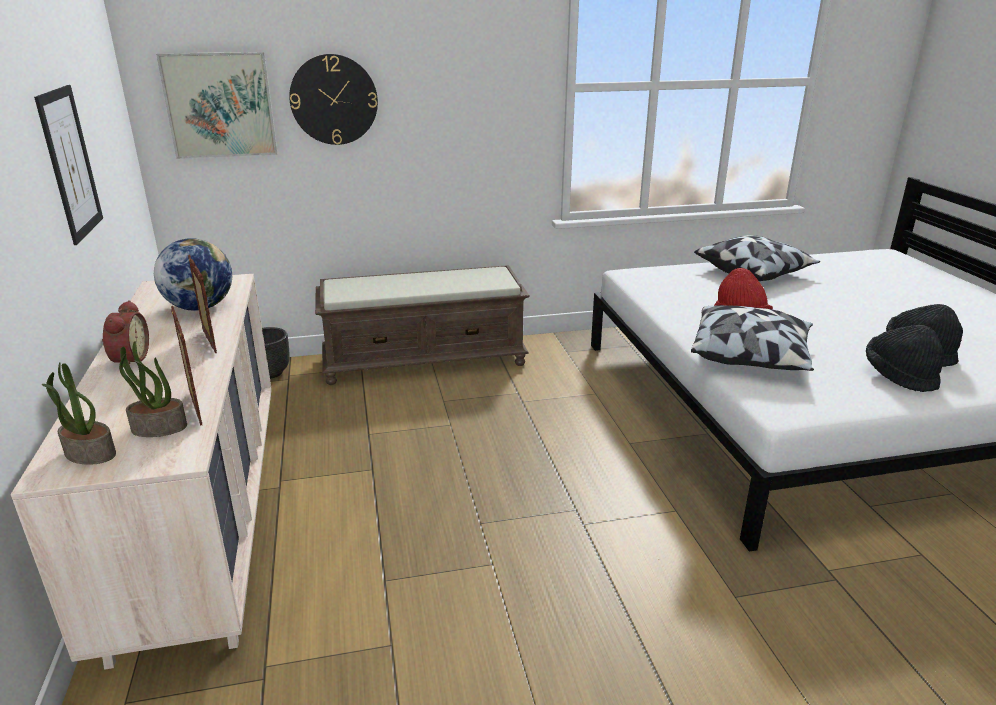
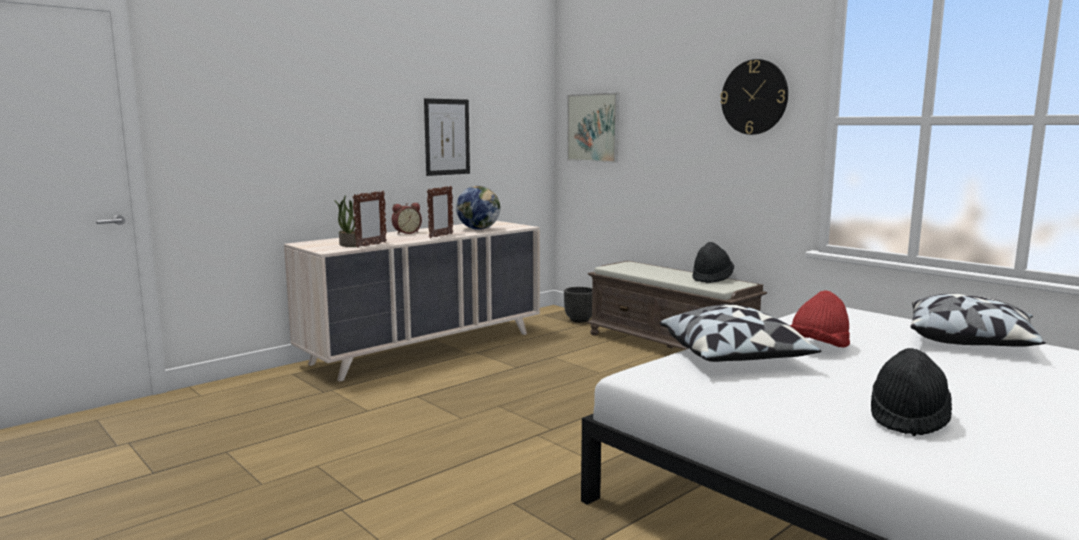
camera: 60 degrees right, 15 degrees down
potted plant [42,363,116,465] -> none
wall clock [289,54,378,145] -> wall clock moved to [720,59,788,135]
black hat [866,325,944,392] -> black hat moved to [692,242,734,284]

